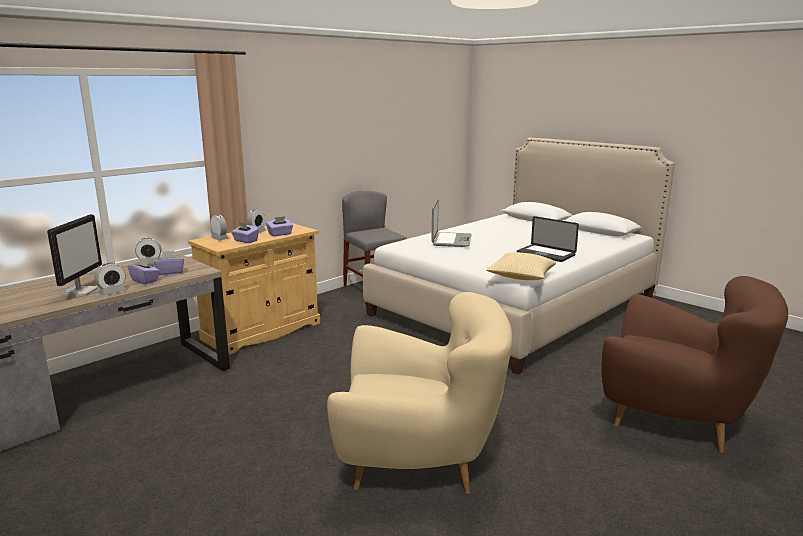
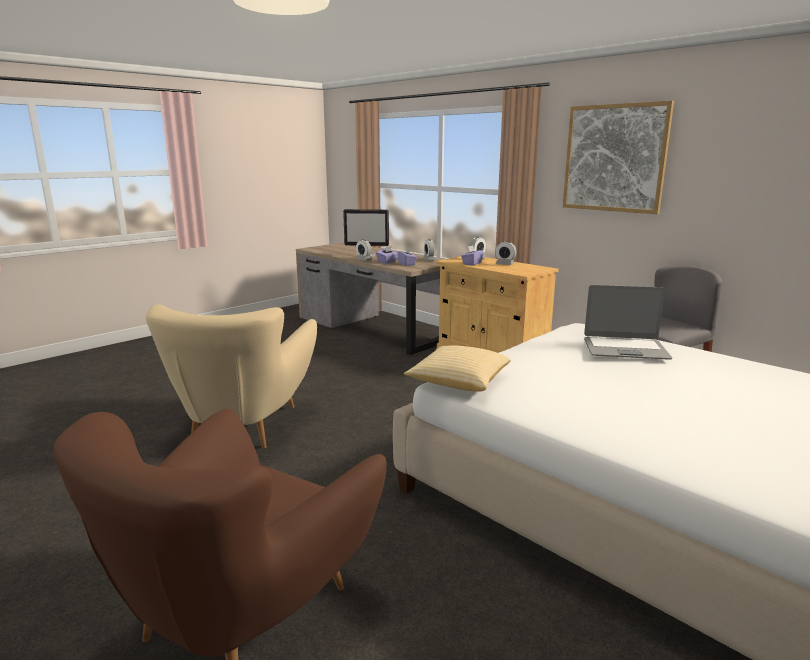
camera: 90 degrees right, 0 degrees up
purple tissue box [266,216,293,236] -> none
laptop [517,216,579,262] -> none
none -> picture [563,101,674,214]

